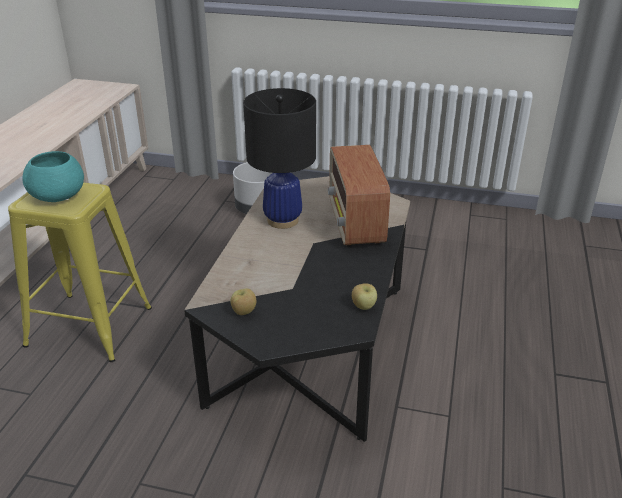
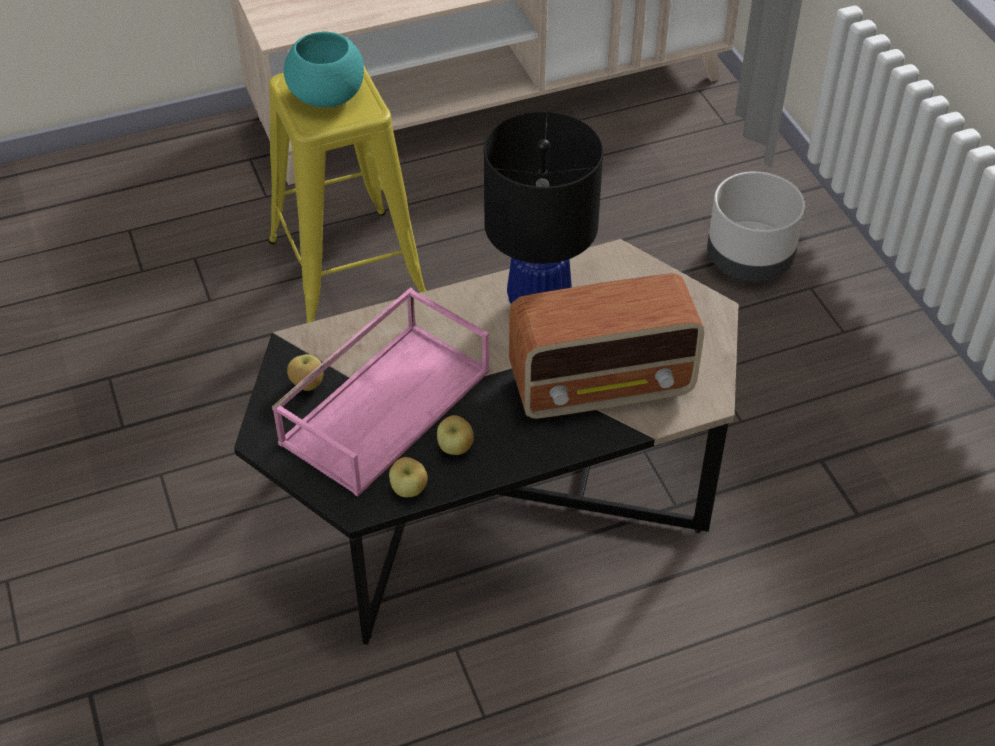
camera: 55 degrees right, 15 degrees up
radio [328,145,390,247] -> radio turned 150 degrees counterclockwise [509,273,704,419]
none -> pink tray [272,288,490,497]
none -> apple [437,415,474,455]

